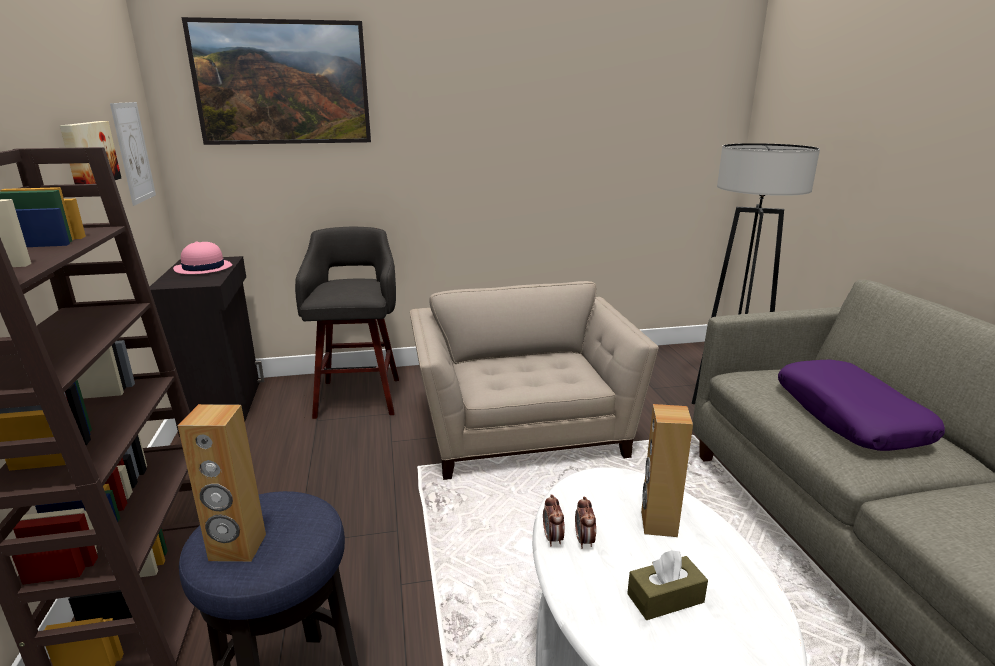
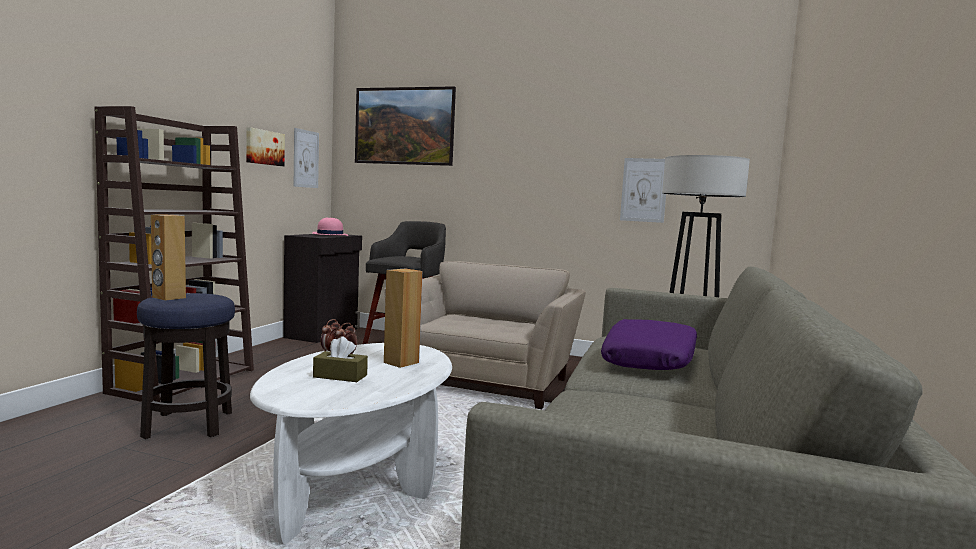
camera: 30 degrees right, 15 degrees down
none -> picture [620,158,666,223]

